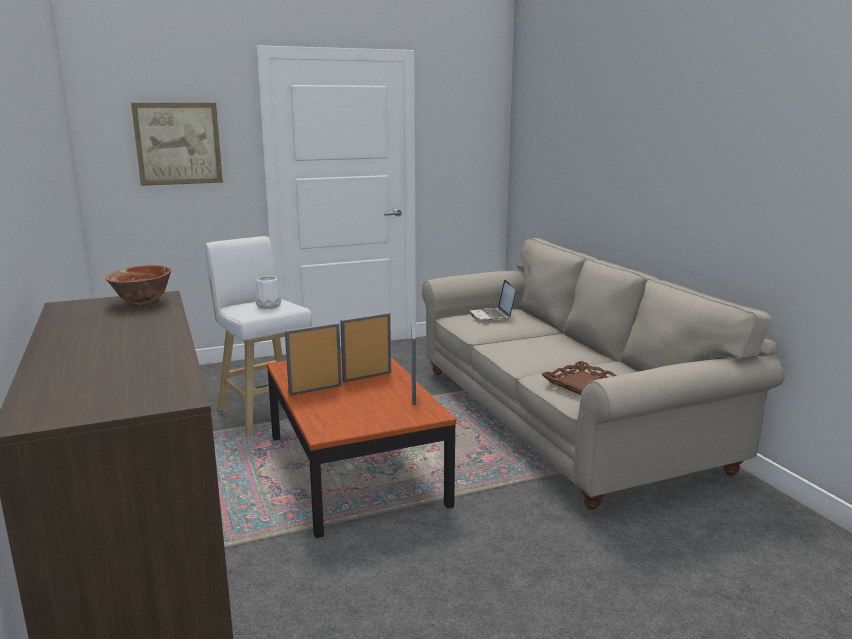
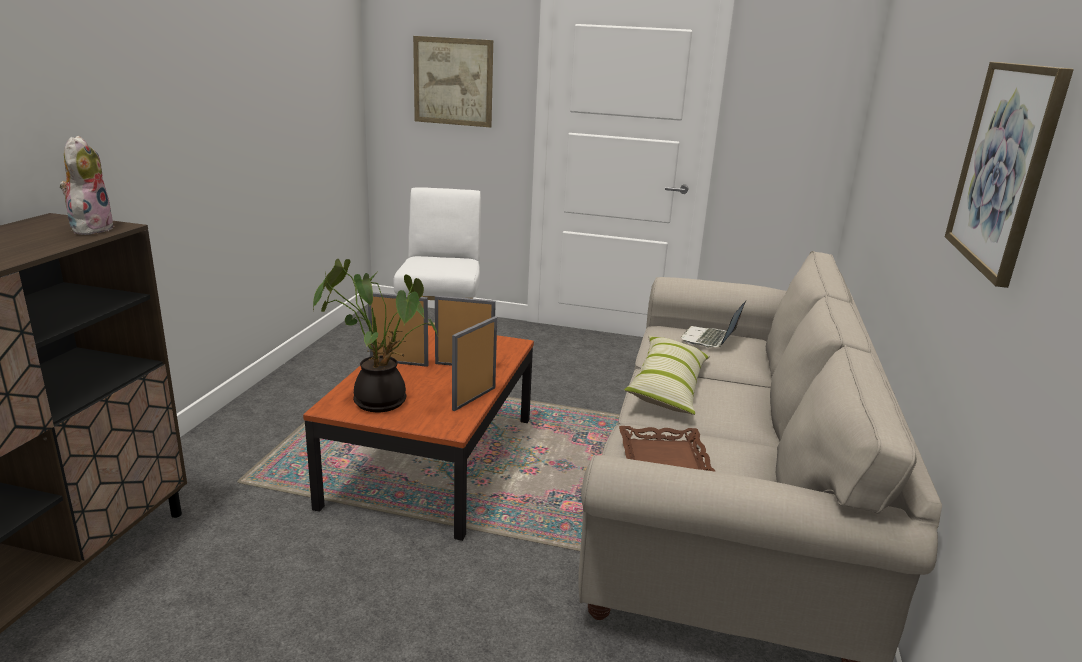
camera: 35 degrees right, 5 degrees up
bowl [106,265,171,306] -> plush toy [60,136,115,235]
white vase [254,276,282,309] -> none
none -> potted plant [313,259,438,412]
none -> pillow [624,336,710,415]
none -> picture [945,62,1074,288]

